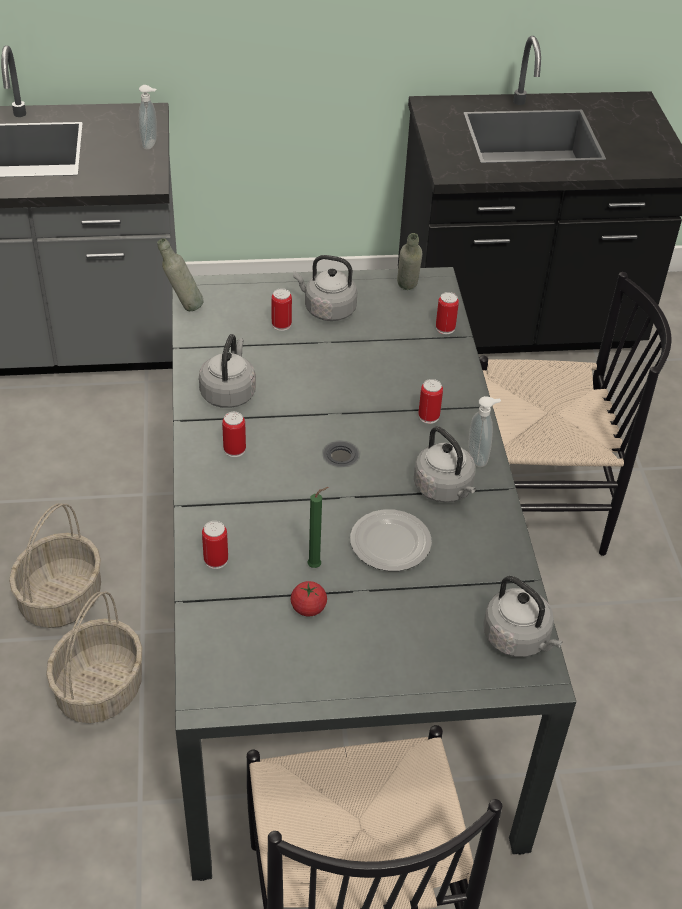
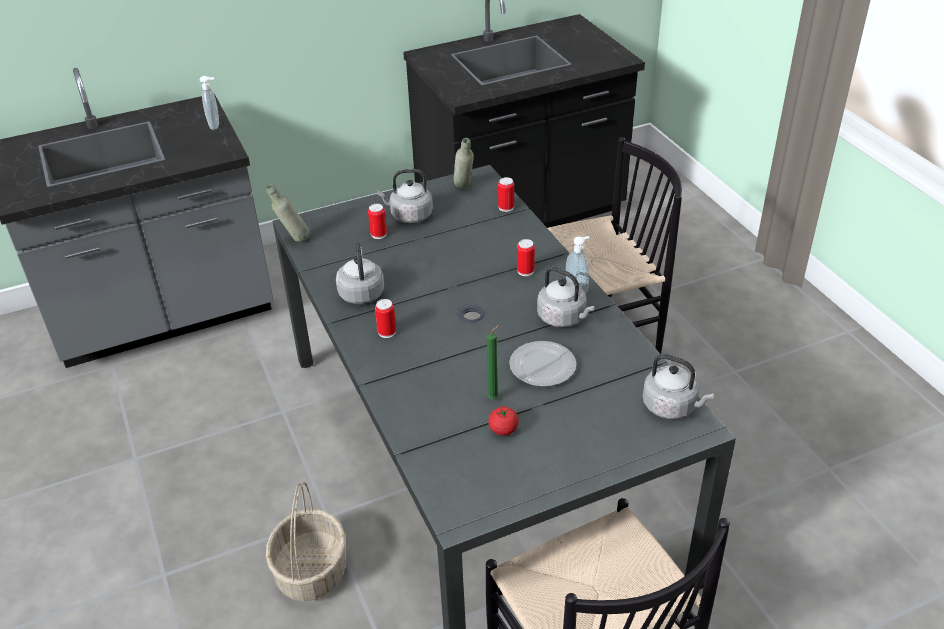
camera: 15 degrees left, 5 degrees down
basket [9,503,101,628] -> none
can [202,521,228,569] -> none

